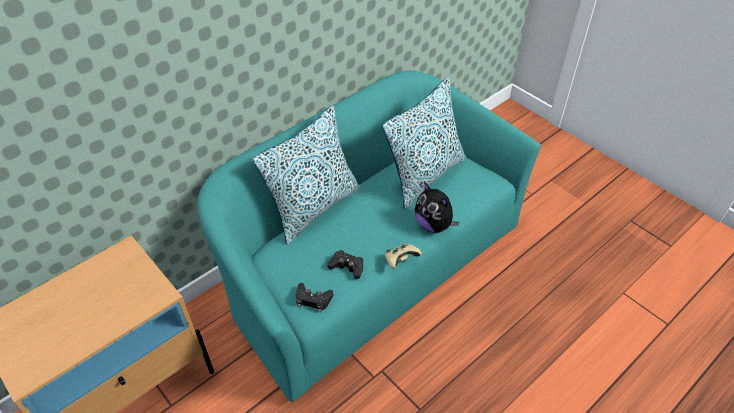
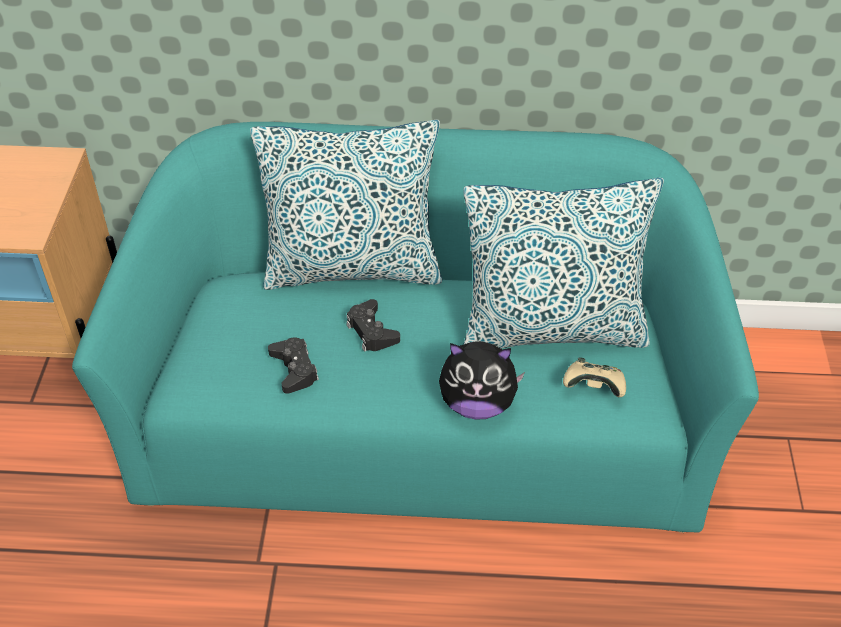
camera: 45 degrees right, 0 degrees up
black game controller [296,283,333,312] -> black game controller moved to [347,299,400,352]
beige game controller [385,244,422,268] -> beige game controller moved to [563,358,626,397]
plush toy [415,182,459,233] -> plush toy turned 90 degrees counterclockwise [439,341,525,420]

